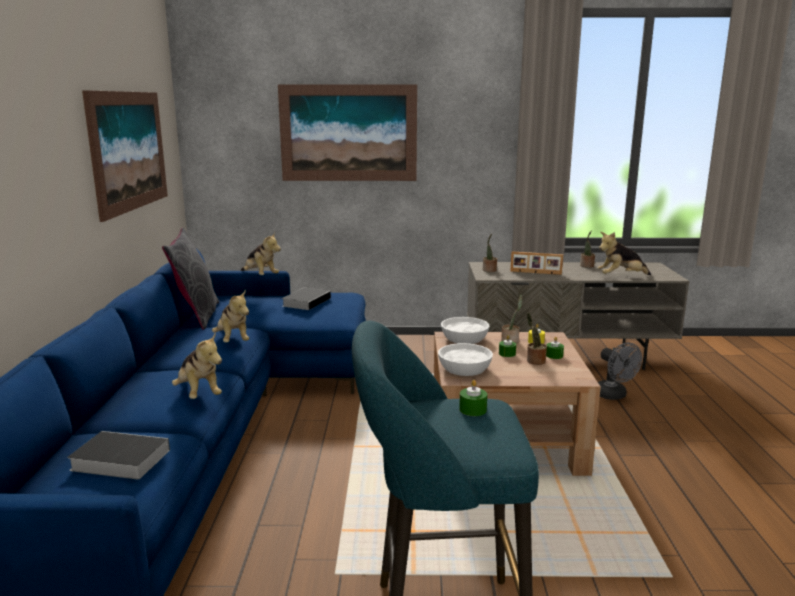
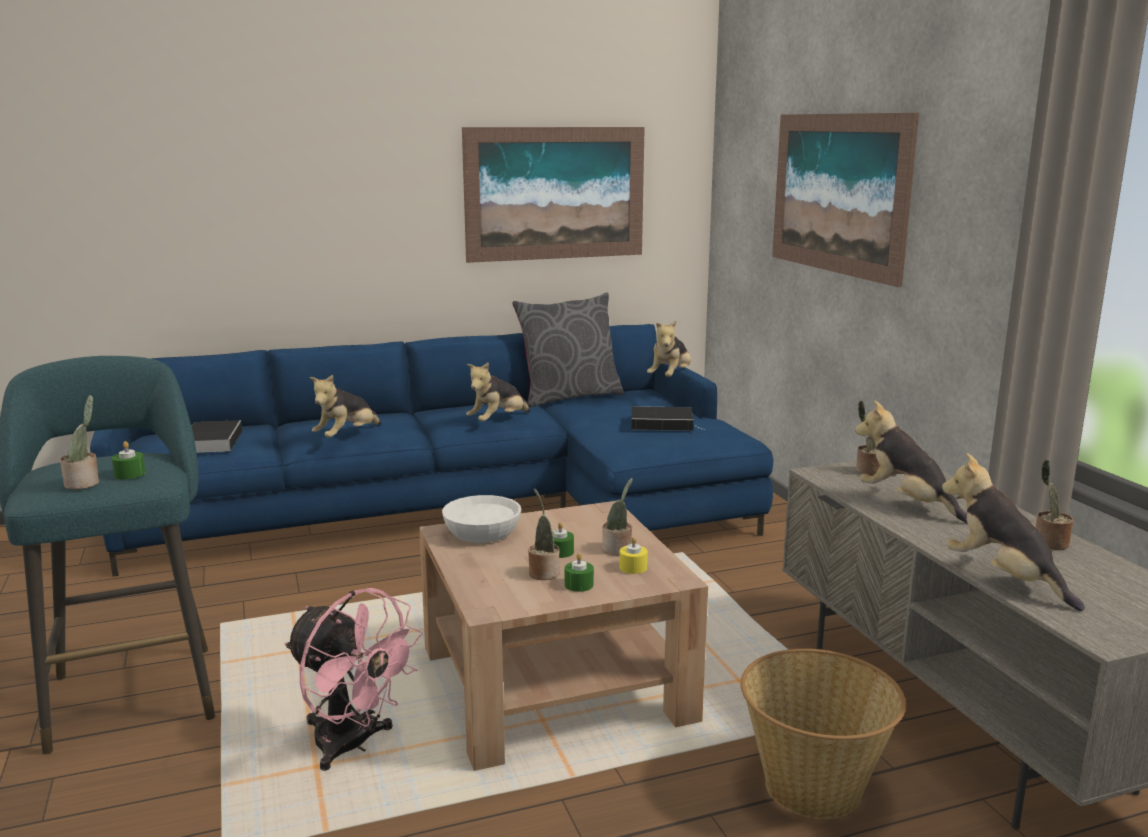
camera: 70 degrees right, 0 degrees up
white bowl [441,317,490,344] -> none
picture frame [510,251,563,275] -> plush toy [855,401,968,524]
grey fan [598,342,642,400] -> basket [741,649,906,819]
none -> potted plant [60,395,99,489]
none -> pink fan [285,588,423,771]

